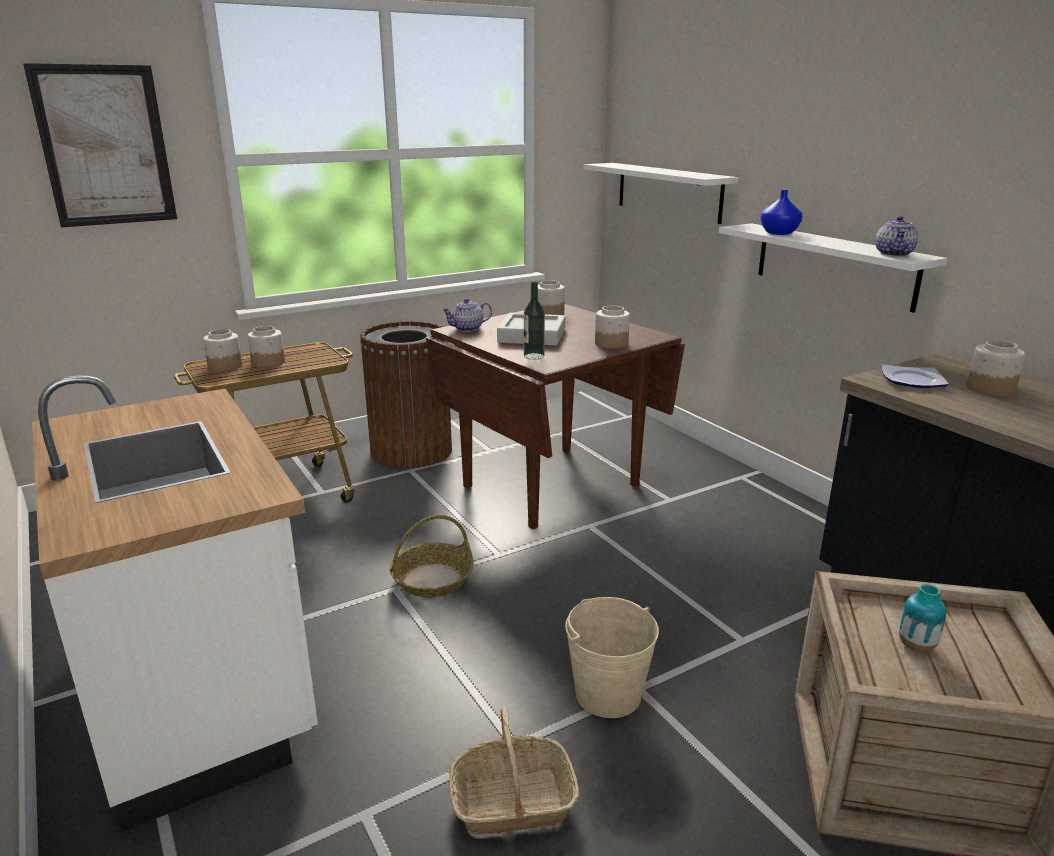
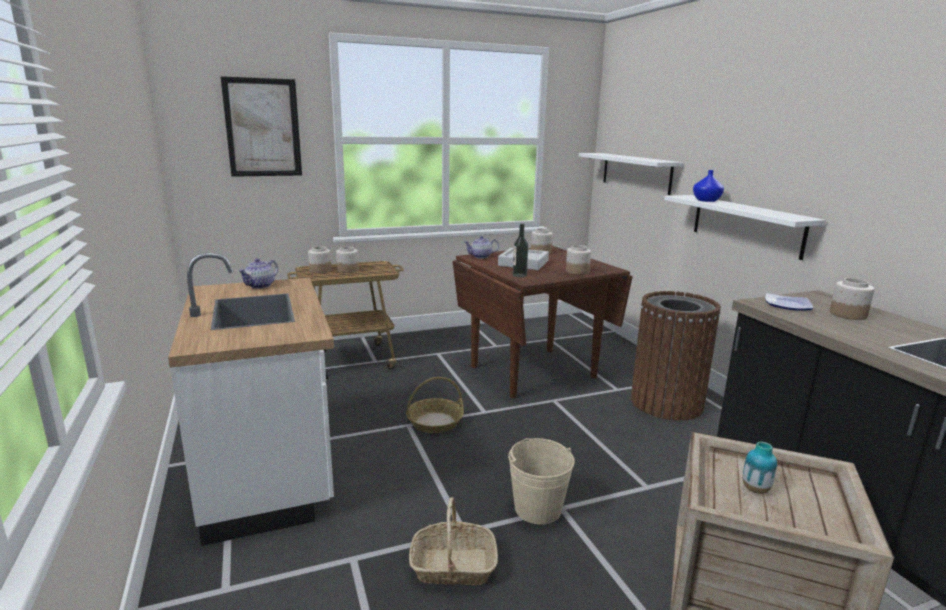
camera: 10 degrees right, 5 degrees down
brown trash can [360,321,452,469] -> brown trash can moved to [631,291,721,421]
teapot [876,216,918,257] -> teapot moved to [238,258,278,289]

